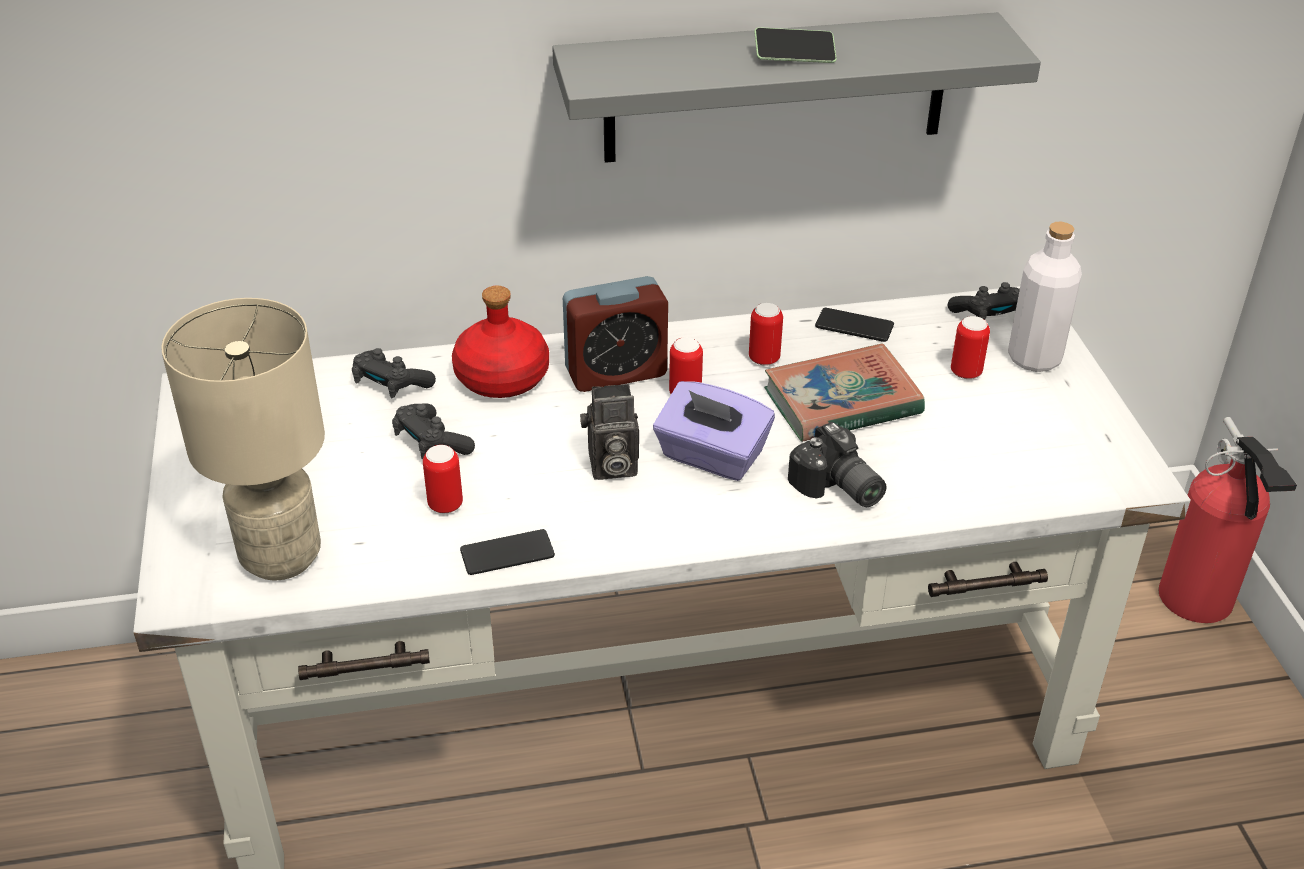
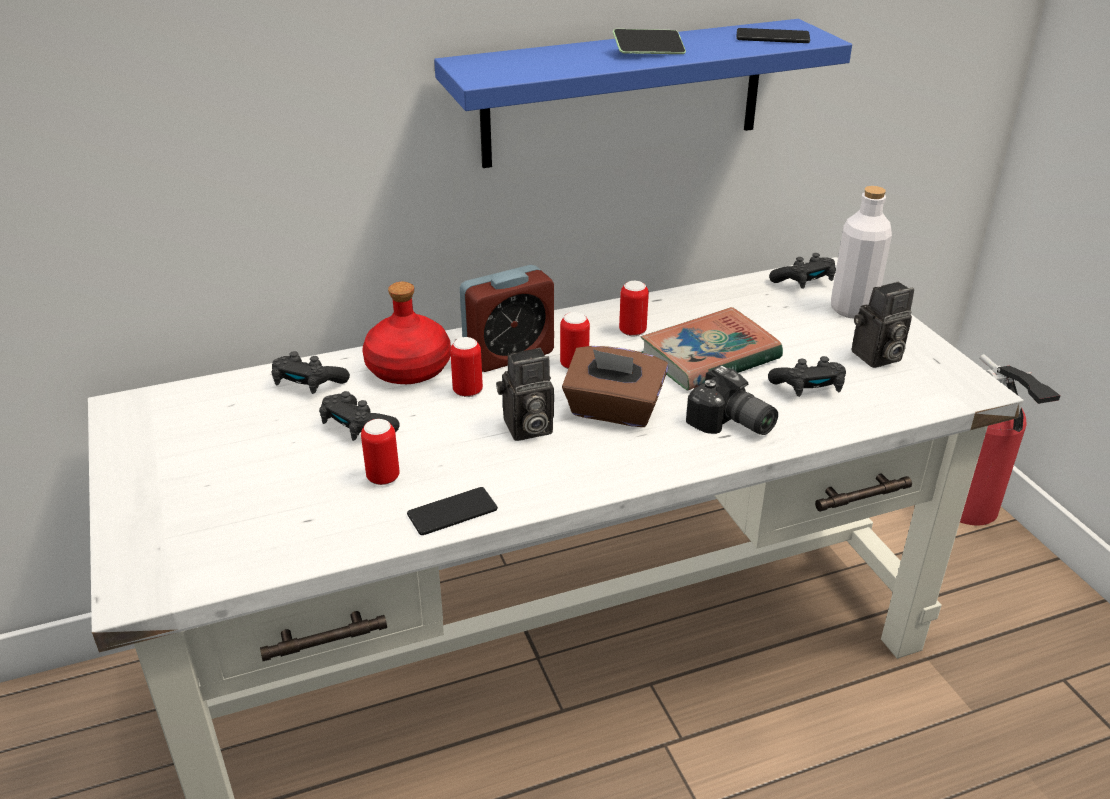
camera: 10 degrees left, 5 degrees down
beige table lamp [161,298,325,581] -> none
grey shelf [552,12,1041,163] -> blue shelf [434,19,852,168]
purple tissue box [653,381,775,481] -> brown tissue box [562,346,668,427]
phone [815,308,894,342] -> phone moved to [736,28,810,43]
can [951,316,990,379] -> can moved to [450,337,483,397]
none -> black game controller [768,356,846,397]
none -> camera [852,282,914,368]

